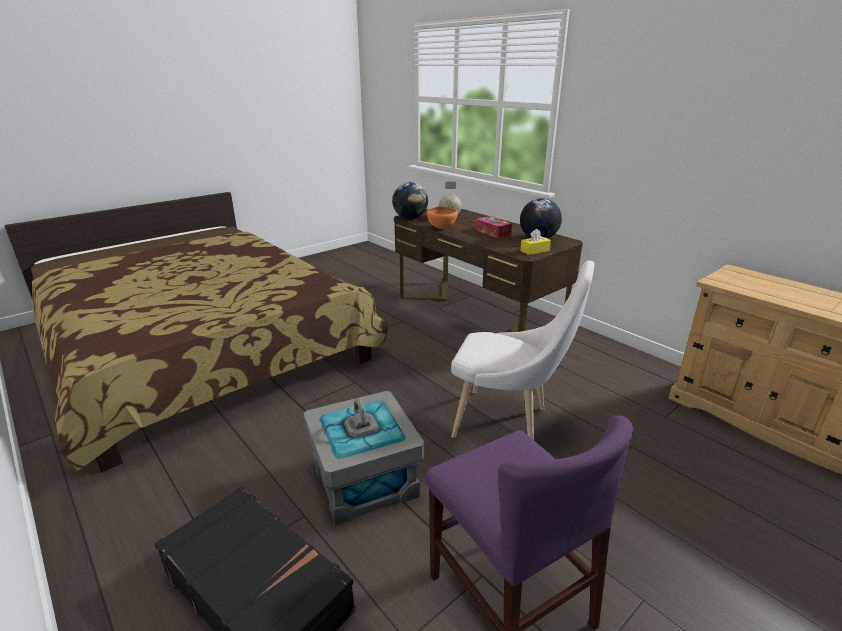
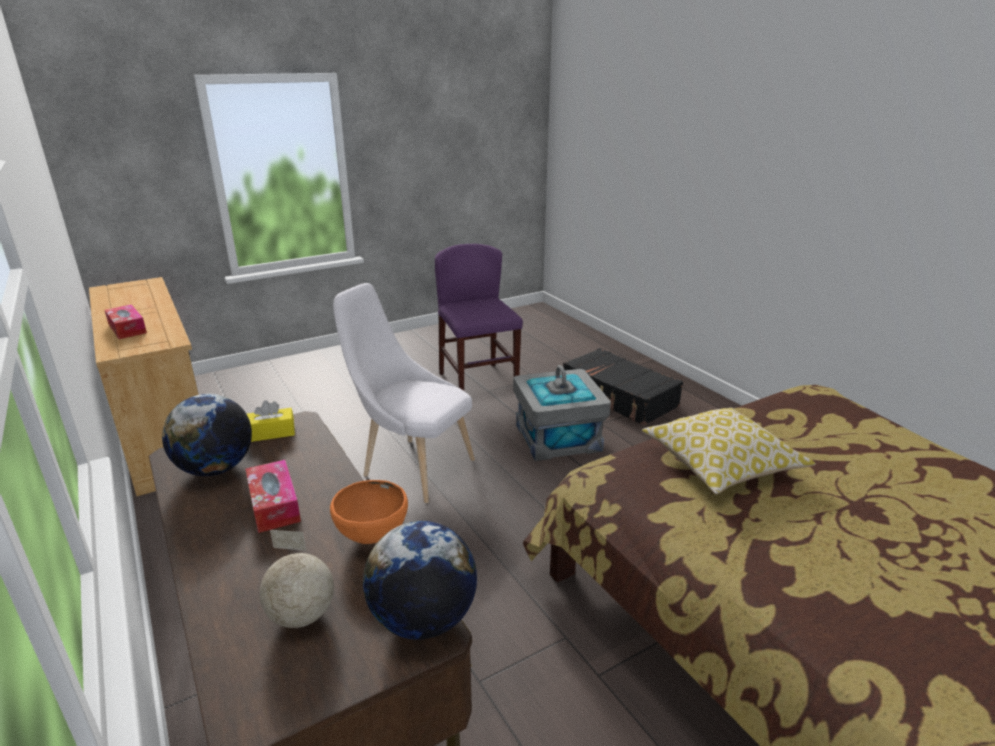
camera: 170 degrees left, 0 degrees up
none -> tissue box [105,304,147,339]
none -> pillow [642,408,816,494]

